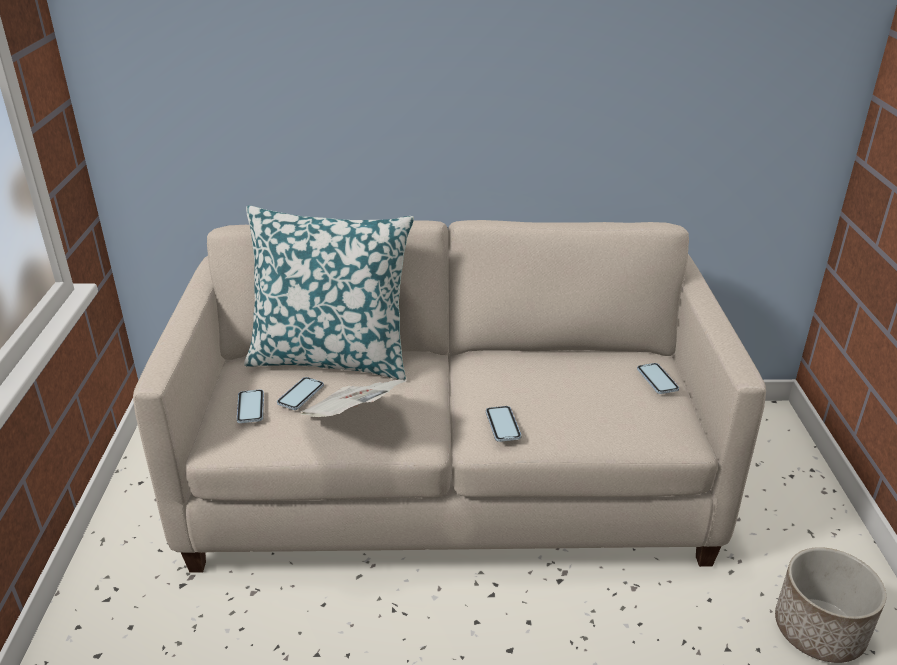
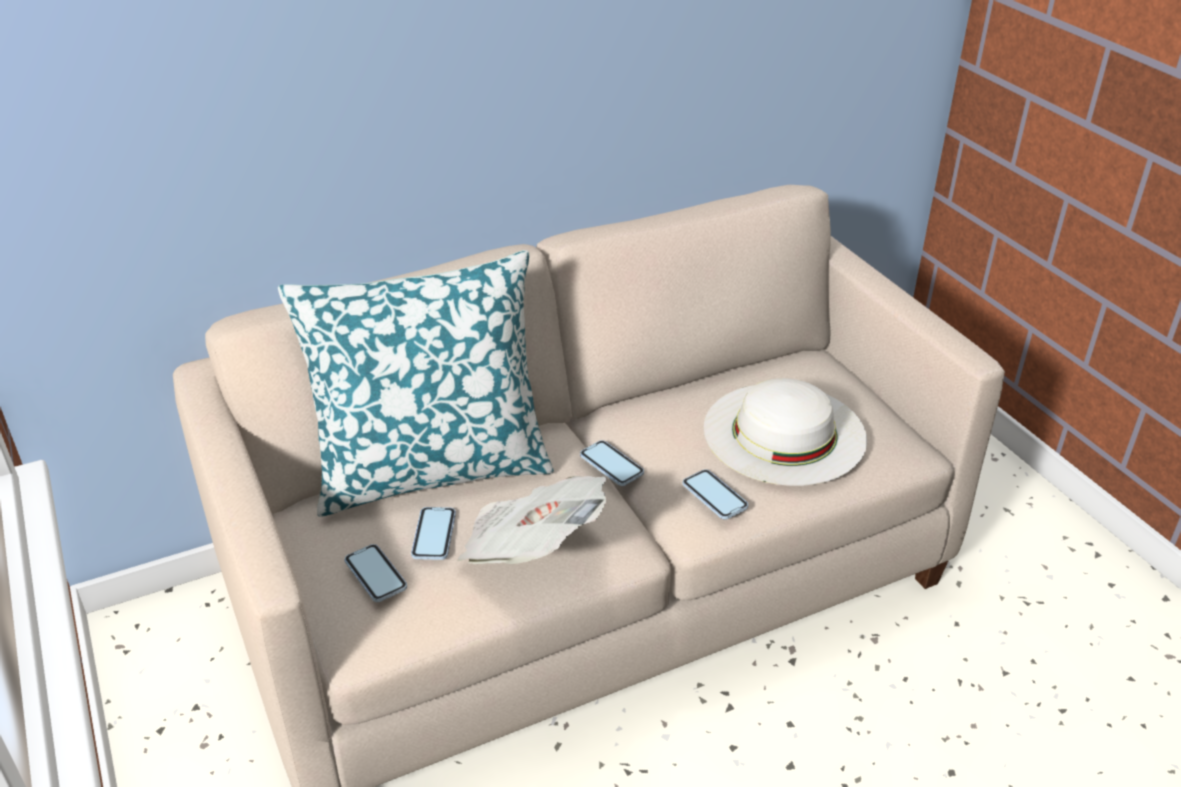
camera: 25 degrees left, 5 degrees up
phone [637,363,679,394] -> phone moved to [580,440,644,486]
planter [775,547,886,663] -> none
none -> white hat [703,378,867,486]

